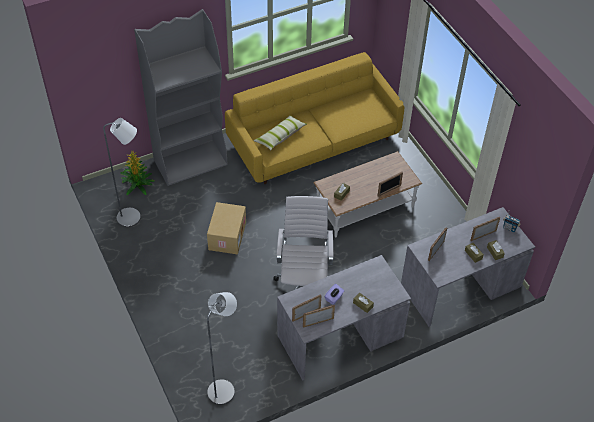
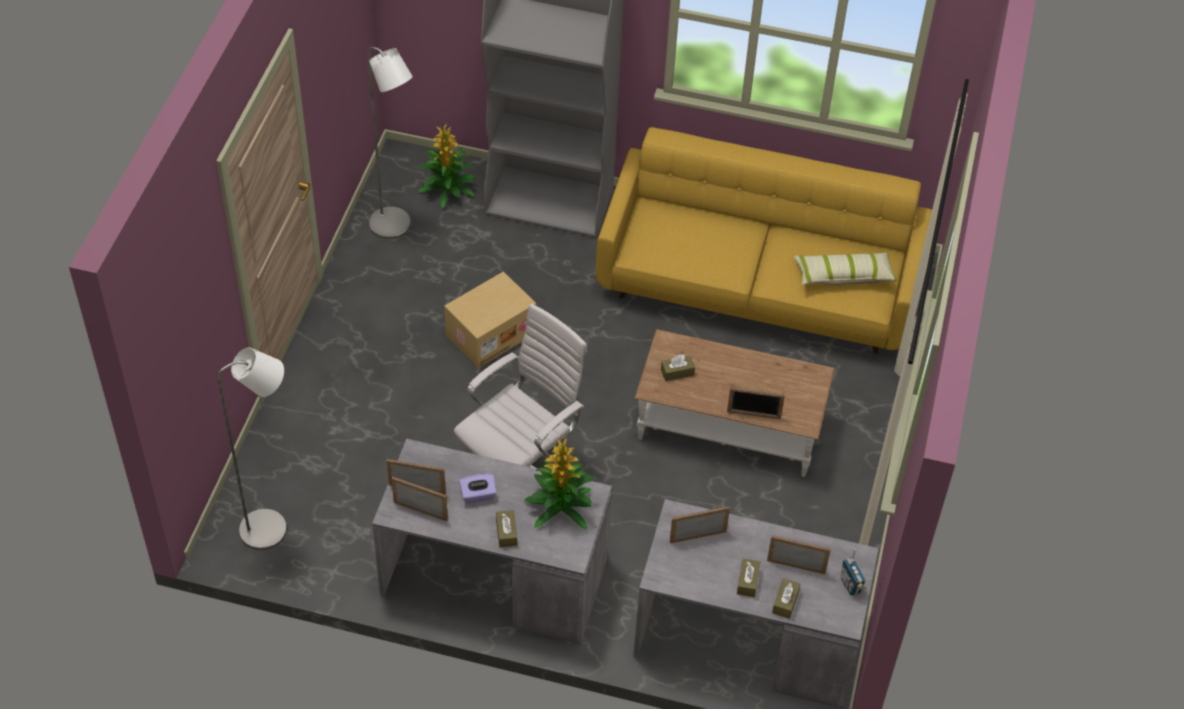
camera: 40 degrees right, 0 degrees up
pillow [253,115,307,150] -> pillow moved to [794,252,898,285]
none -> potted plant [523,437,595,530]

